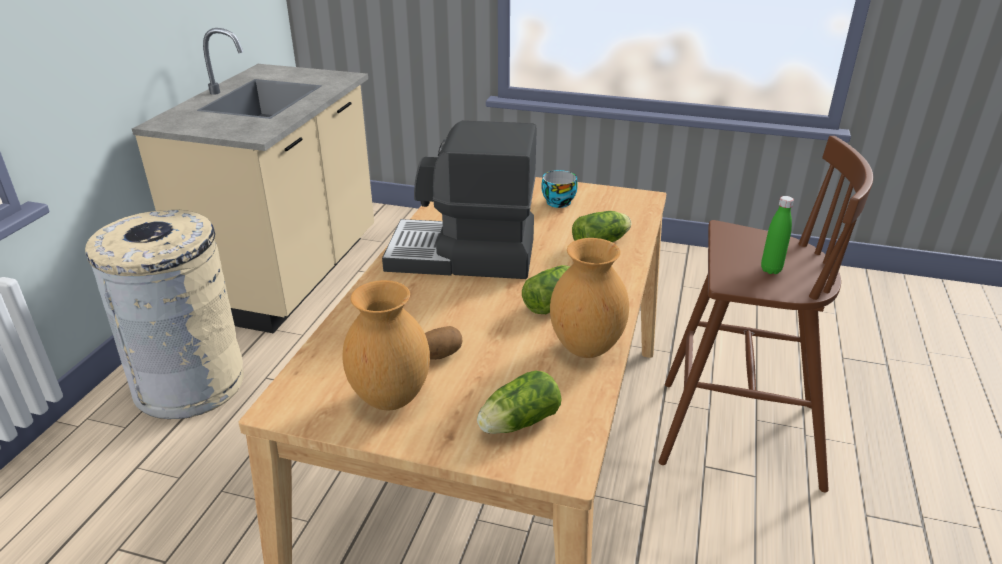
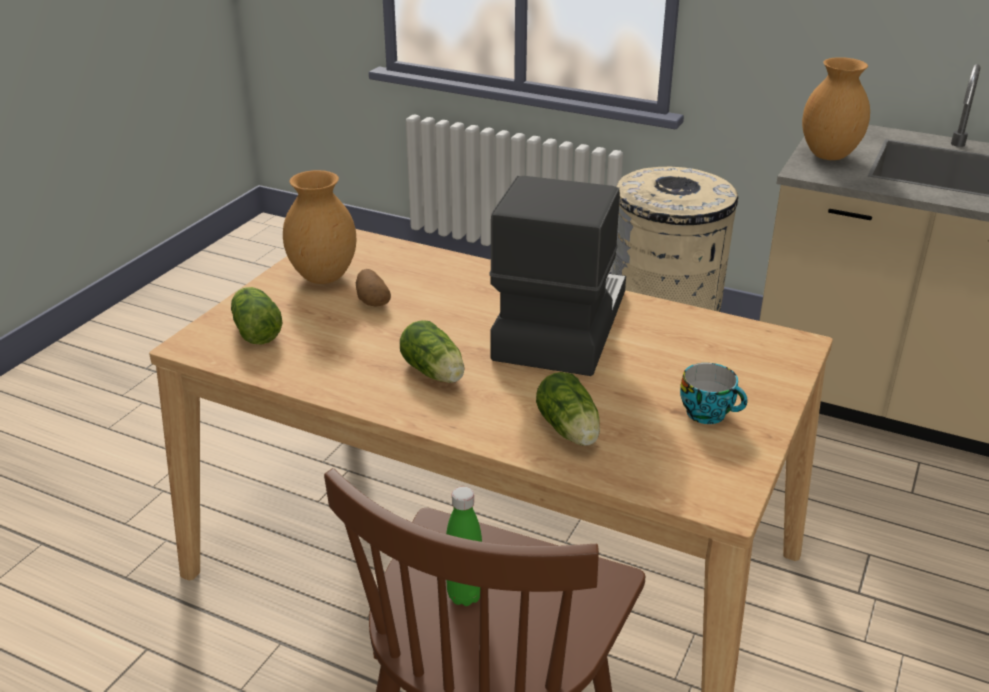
camera: 100 degrees right, 0 degrees up
brown vase [550,238,629,358] -> brown vase moved to [802,57,870,160]

